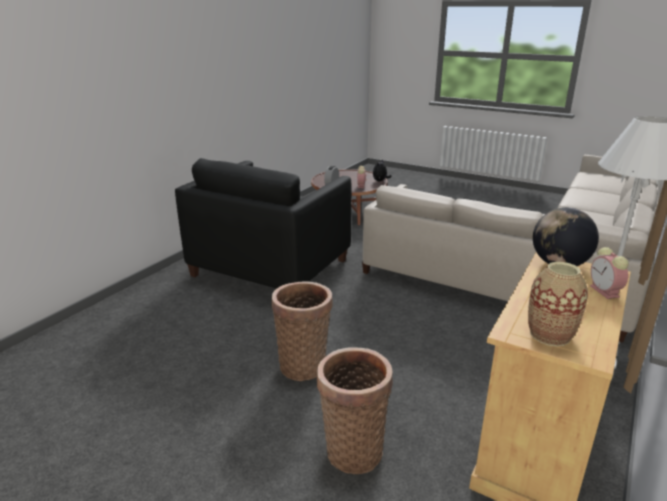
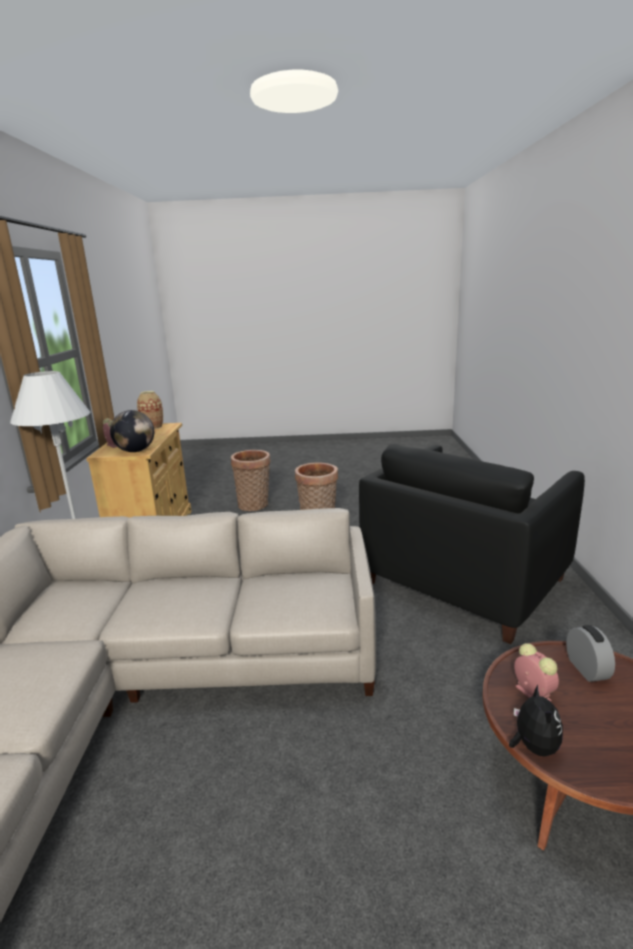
camera: 150 degrees right, 5 degrees down
black armchair [175,158,352,289] -> black armchair turned 135 degrees counterclockwise [359,444,585,644]

